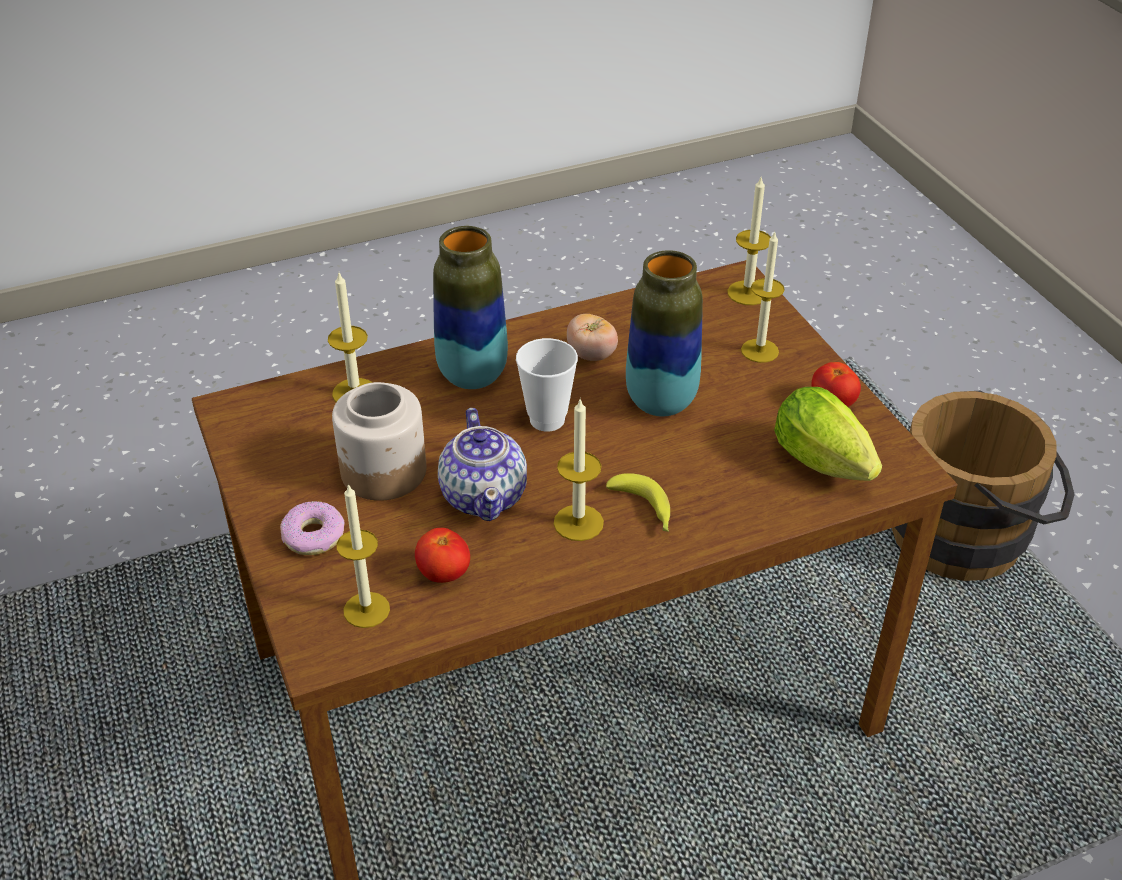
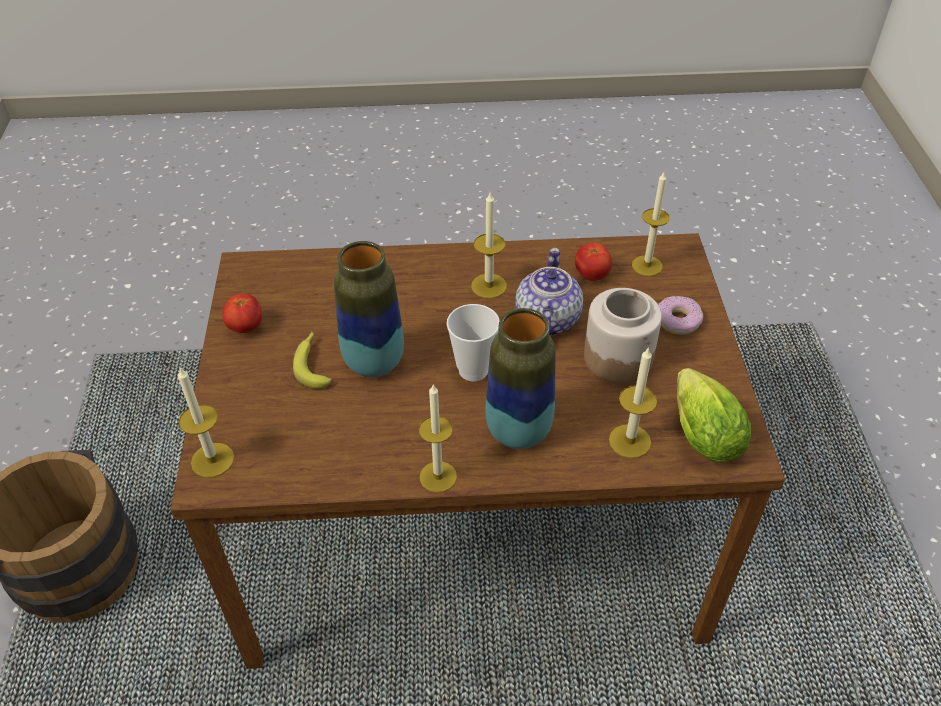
camera: 160 degrees left, 5 degrees up
tomato [567,314,618,361] -> none
banana [606,473,670,532] -> banana moved to [293,332,331,388]
candle [741,232,785,363] -> candle moved to [419,385,457,493]
lettuce [774,387,882,481] -> lettuce moved to [677,368,751,463]

